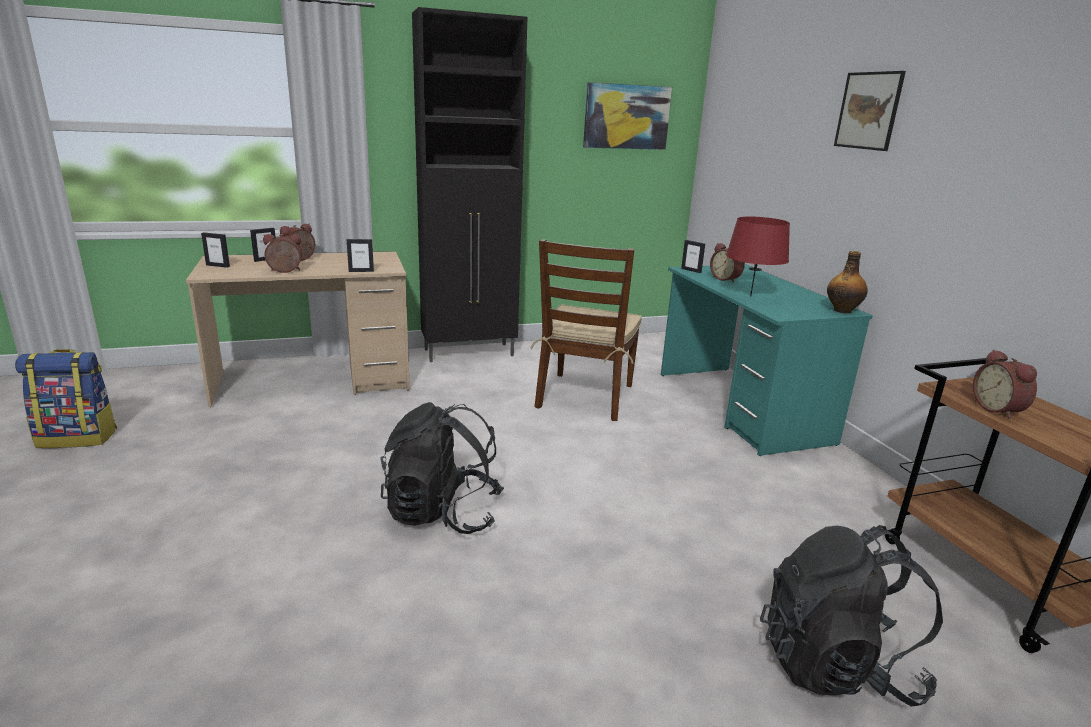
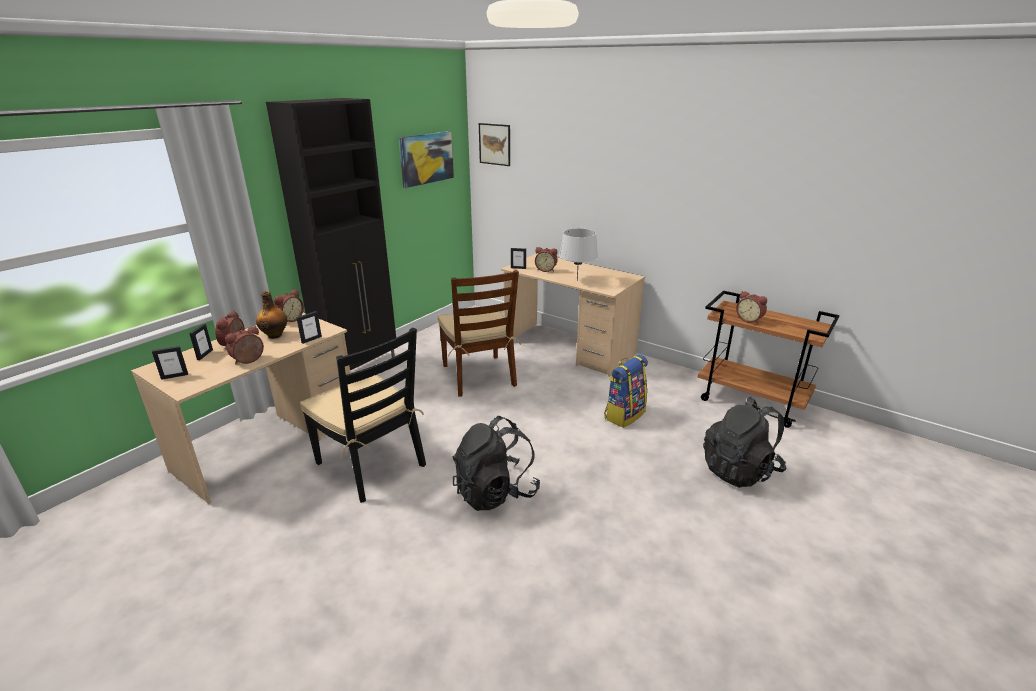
camera: 35 degrees left, 5 degrees up
backpack [15,349,117,448] -> backpack moved to [604,355,648,428]
turquoise desk [661,264,873,456] -> beige desk [501,253,645,377]
red table lamp [726,216,790,297] -> grey table lamp [559,228,598,281]
bottle [827,251,868,314] -> bottle moved to [256,291,287,339]
picture [834,71,906,151] -> picture moved to [479,123,510,166]
none -> alarm clock [274,289,304,322]
none -> black chair [300,327,426,503]

